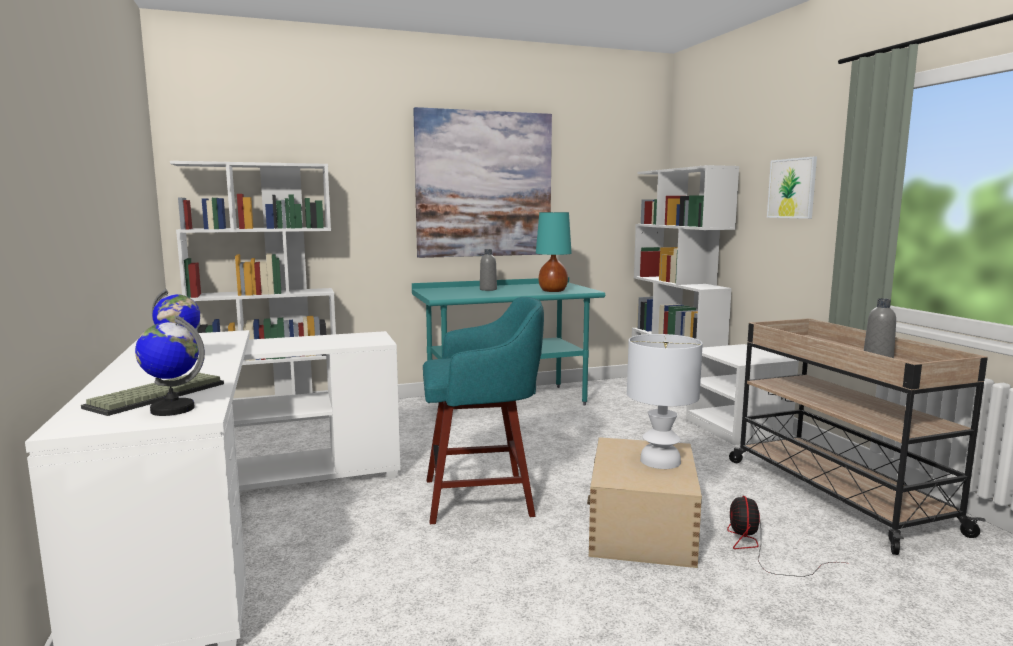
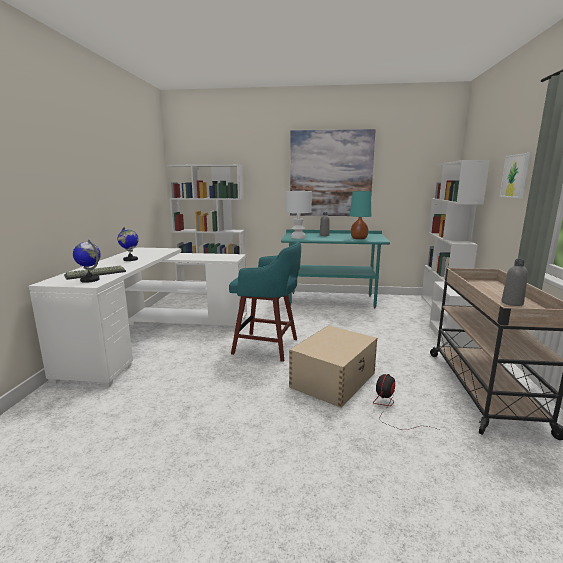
camera: 25 degrees right, 5 degrees up
white table lamp [627,334,703,469] -> white table lamp moved to [285,191,312,239]

